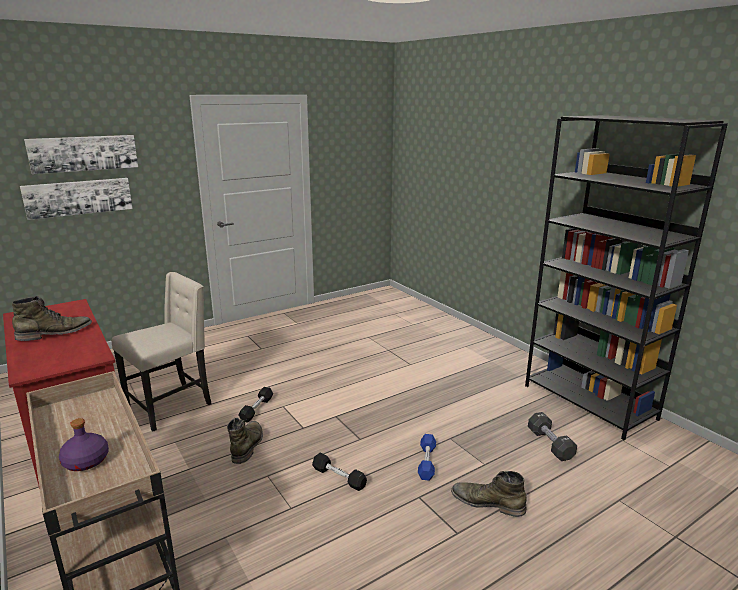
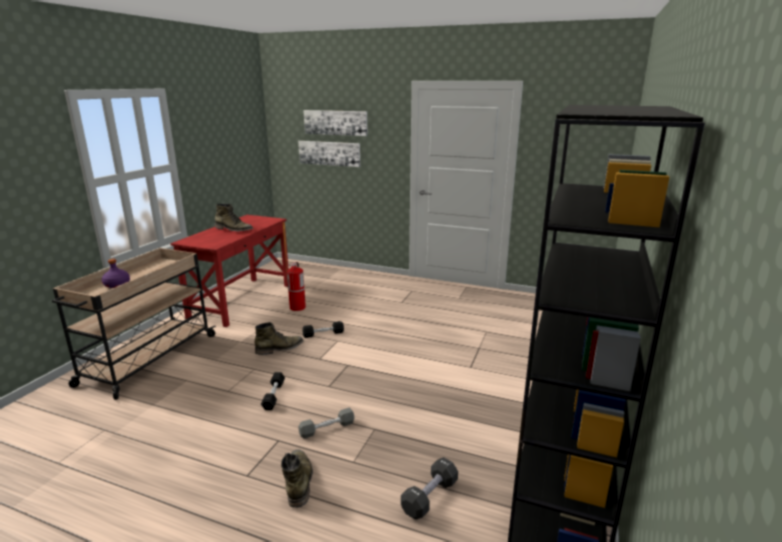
camera: 55 degrees right, 0 degrees up
beige chair [112,272,211,431] -> fire extinguisher [287,262,306,311]
blue dumbbell [418,434,436,481] -> grey dumbbell [298,408,355,439]

